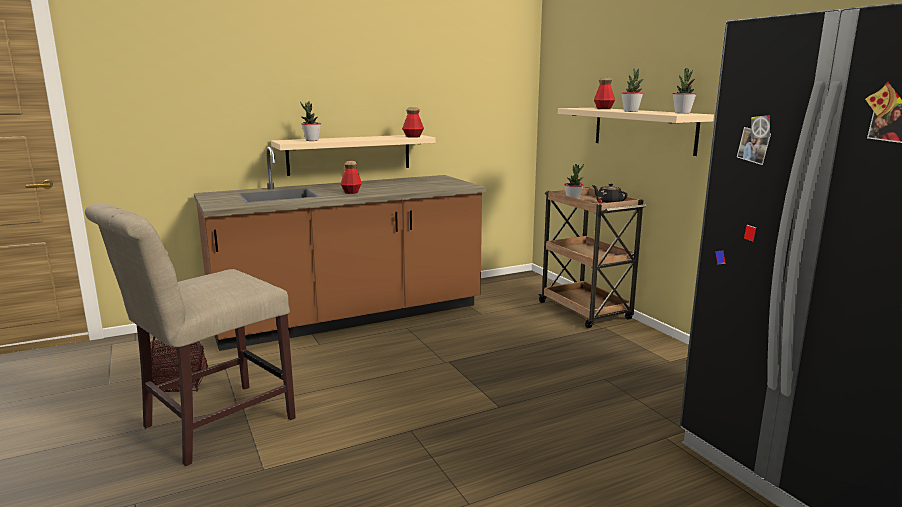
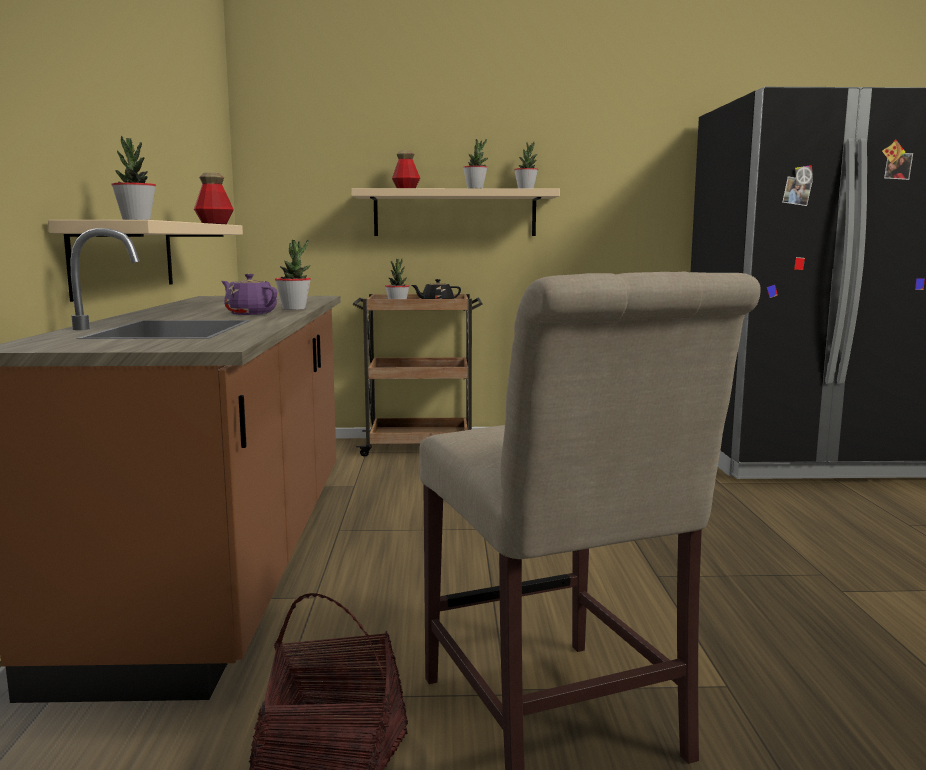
camera: 65 degrees left, 5 degrees down
bottle [341,161,362,194] -> purple teapot [221,274,277,315]
none -> potted plant [275,240,311,310]

